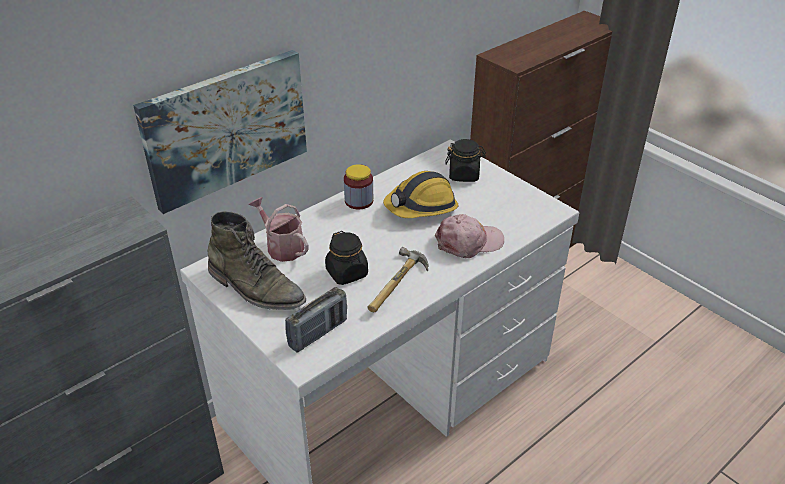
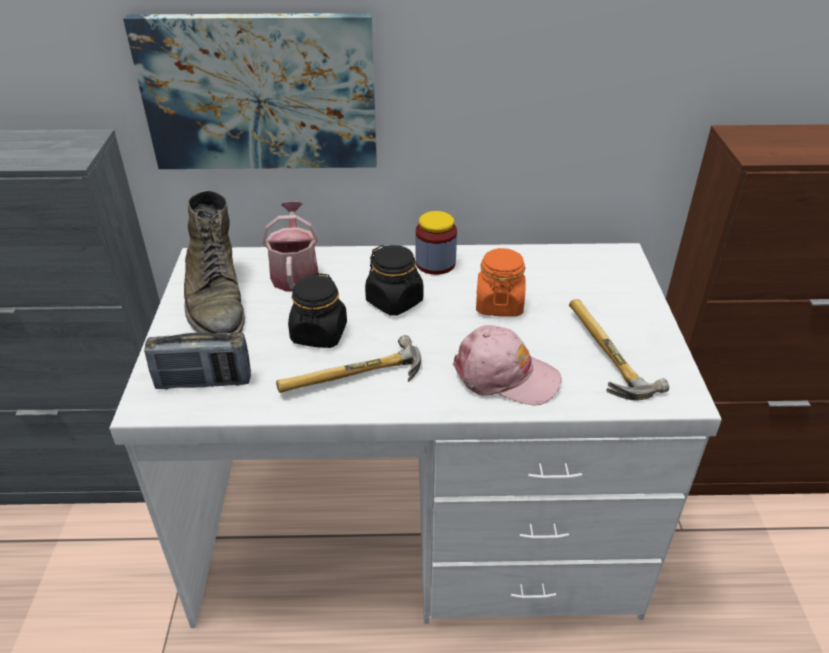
camera: 40 degrees right, 0 degrees up
hard hat [383,171,458,218] -> orange jar [476,248,526,317]
black jar [445,139,486,182] -> black jar moved to [365,245,423,316]
none -> hammer [569,299,669,401]

